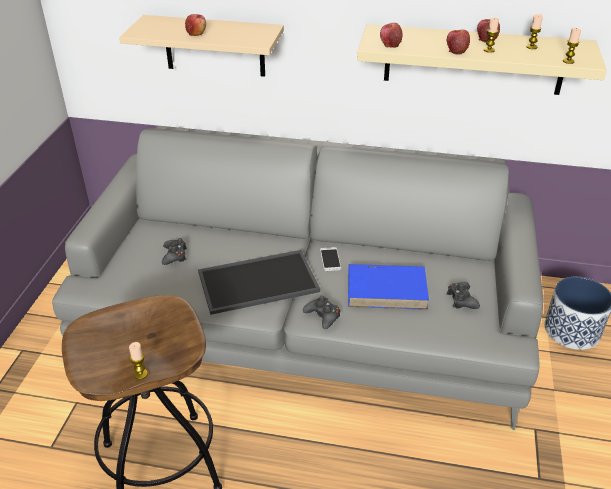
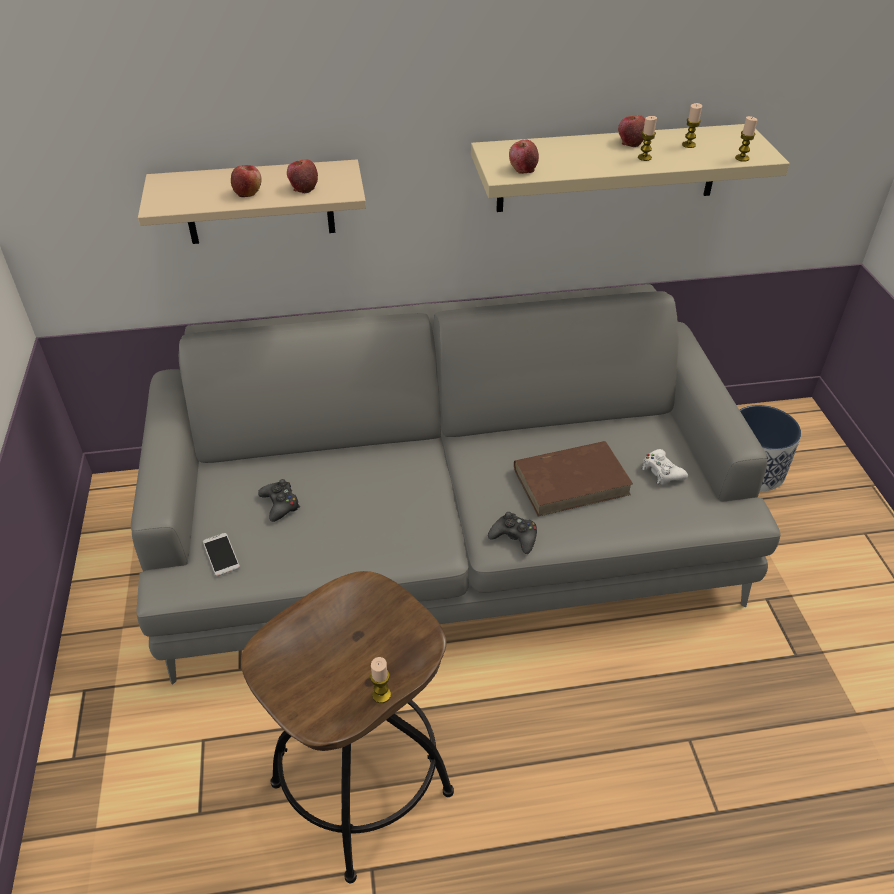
camera: 20 degrees left, 5 degrees up
tray [198,250,320,315] -> none
phone [320,247,341,271] -> phone moved to [203,533,240,577]
blue book [348,264,429,310] -> brown book [514,441,633,517]
black game controller [446,282,480,309] -> white game controller [642,449,688,485]
apple [447,30,470,55] -> apple moved to [287,159,318,193]

